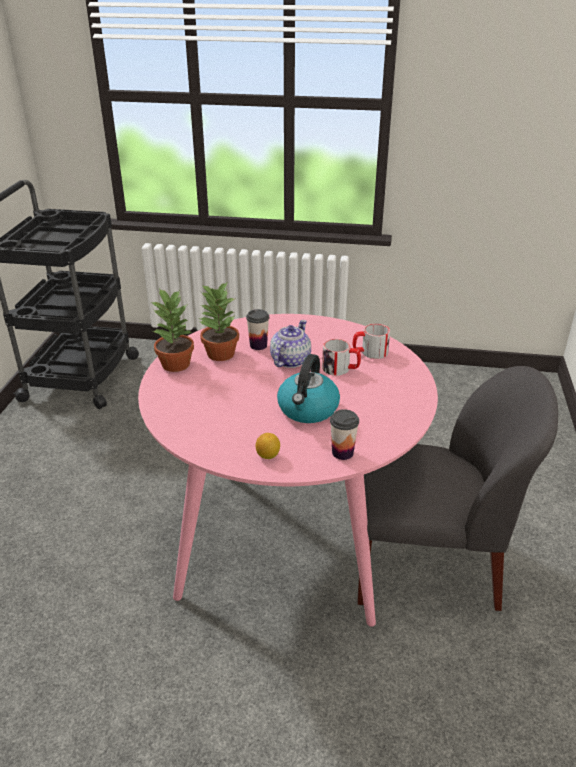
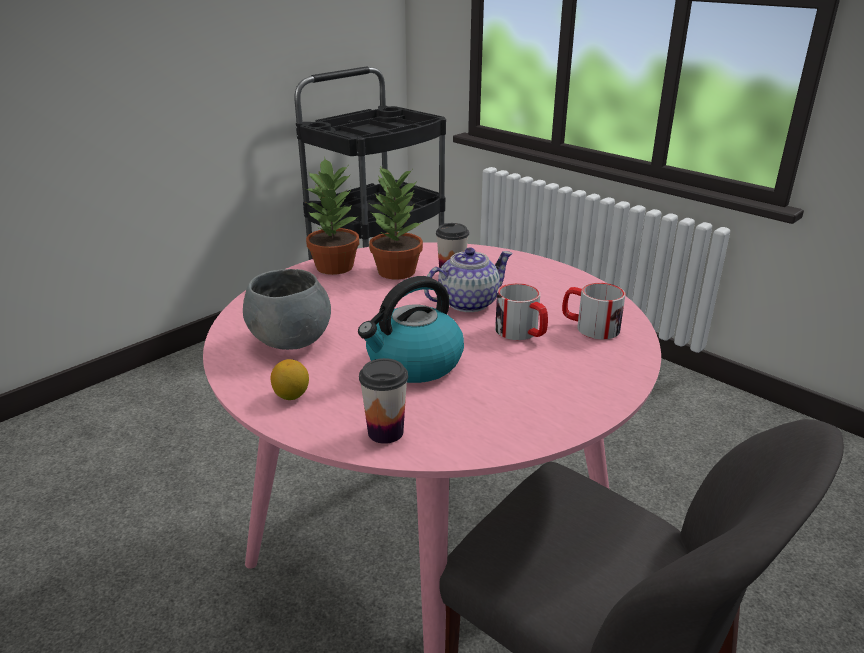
camera: 35 degrees right, 5 degrees down
none -> grey bowl [243,269,331,350]

